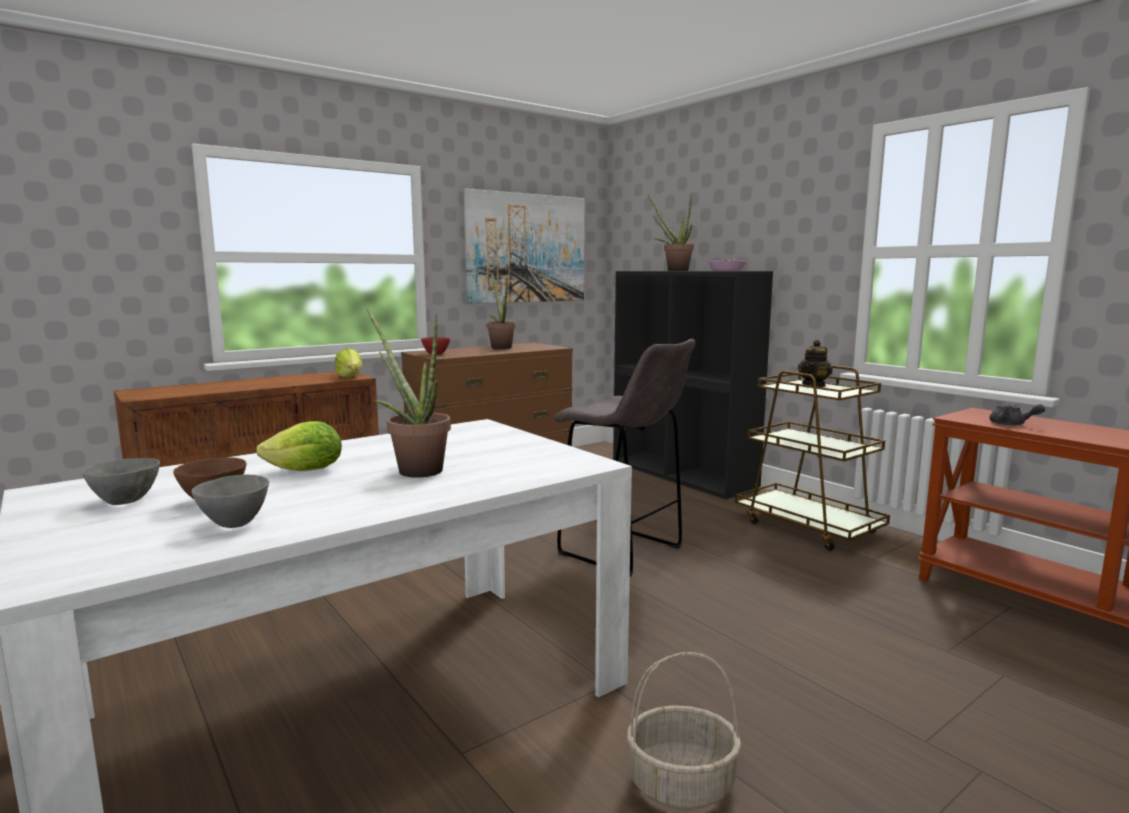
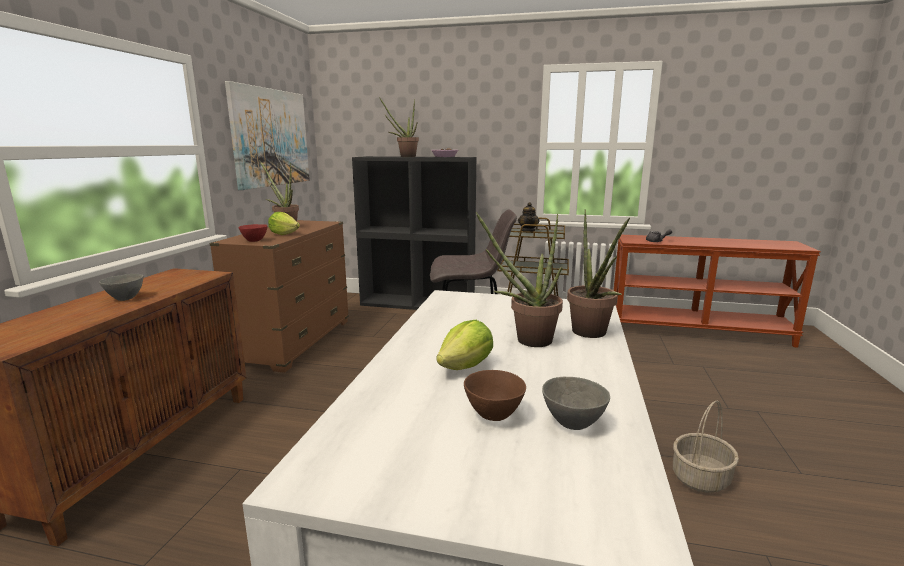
camera: 40 degrees left, 5 degrees up
grey bowl [82,458,160,505] -> grey bowl moved to [99,274,144,301]
lettuce [335,348,362,378] -> lettuce moved to [268,212,300,235]
none -> potted plant [567,209,630,338]

